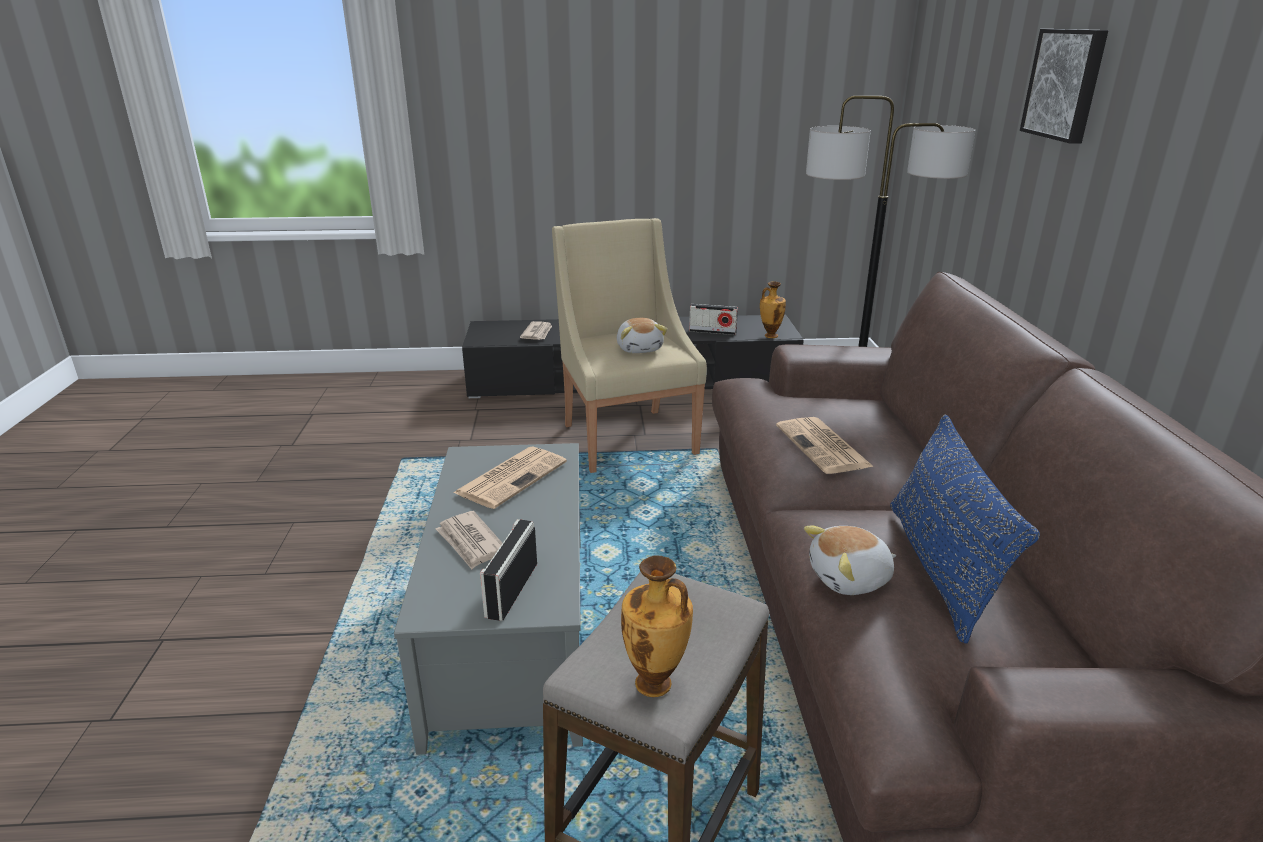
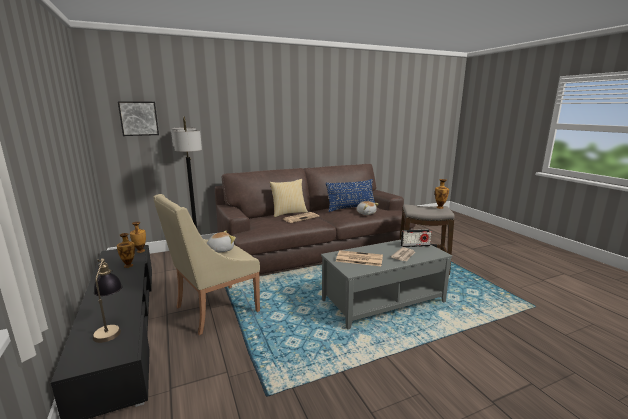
camera: 110 degrees left, 10 degrees down
newspaper [520,321,552,340] -> table lamp [93,259,123,343]
radio [689,304,738,335] -> vase [117,233,135,268]
picture [1020,29,1109,144] -> picture moved to [118,101,159,136]
none -> pillow [269,179,308,217]

